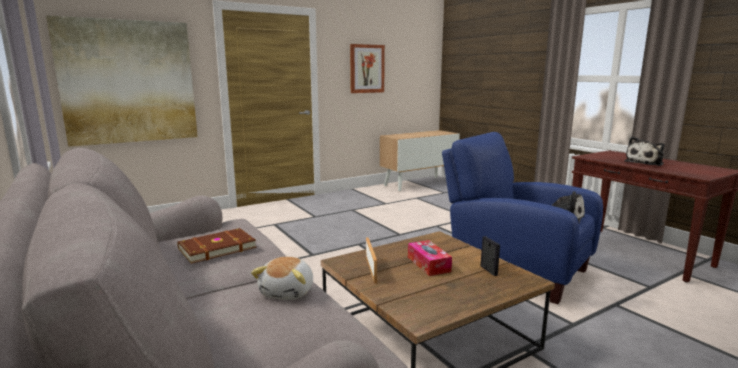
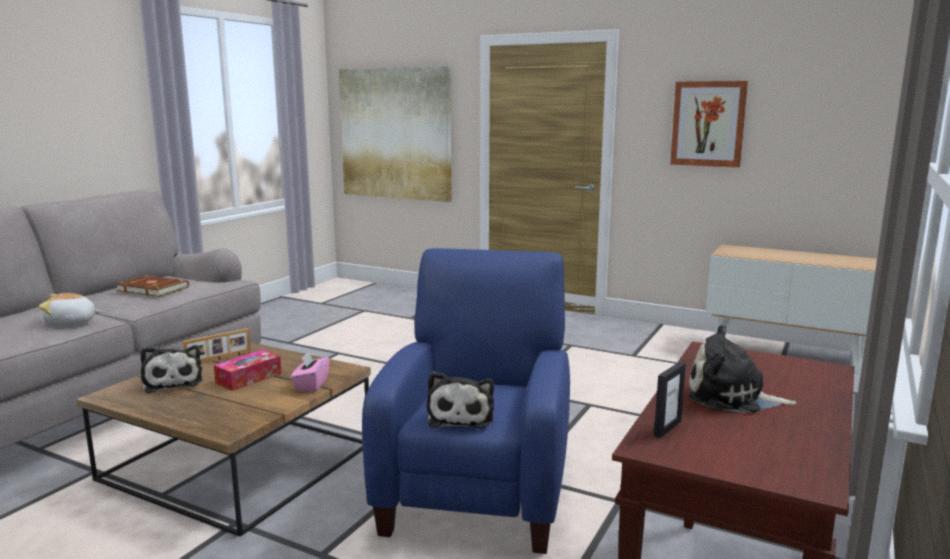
camera: 60 degrees right, 0 degrees up
picture frame [481,236,500,276] -> picture frame moved to [653,362,686,438]
none -> plush toy [140,345,203,394]
none -> pink tissue box [291,351,330,392]

